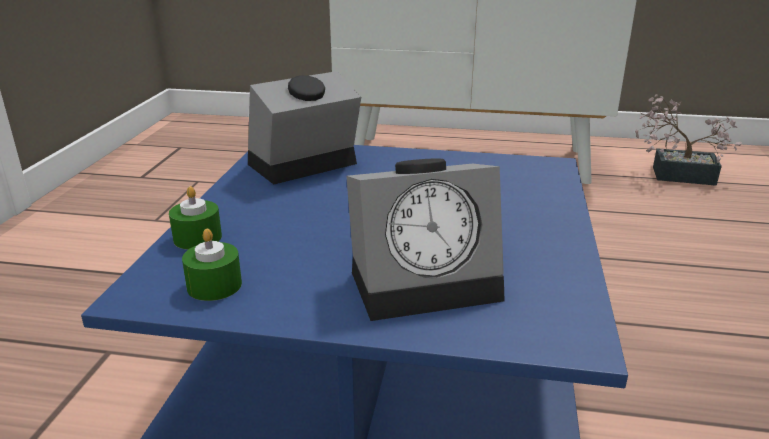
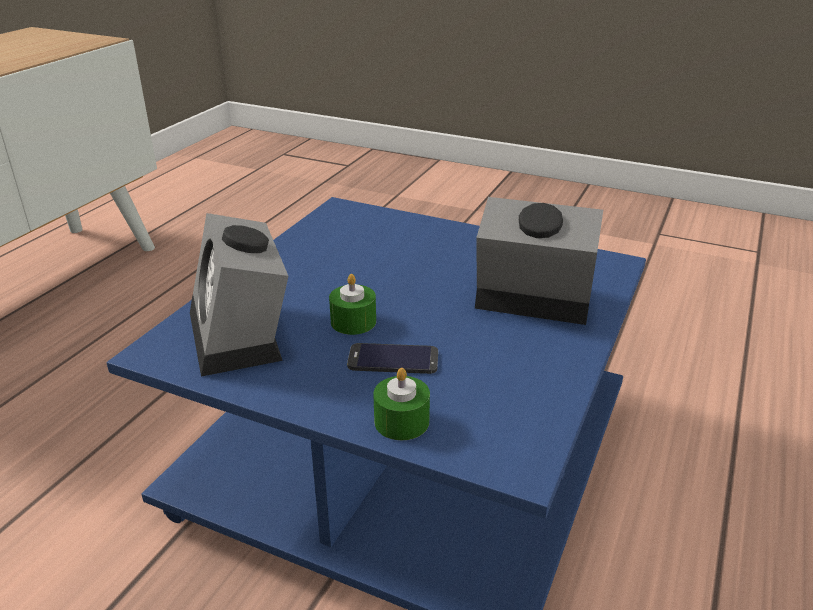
camera: 75 degrees left, 5 degrees up
green candle [182,229,242,301] -> green candle moved to [329,274,376,335]
alarm clock [346,158,505,321] -> alarm clock turned 75 degrees counterclockwise [475,197,603,325]
potted plant [635,94,742,186] -> none
none -> phone [347,343,438,374]

